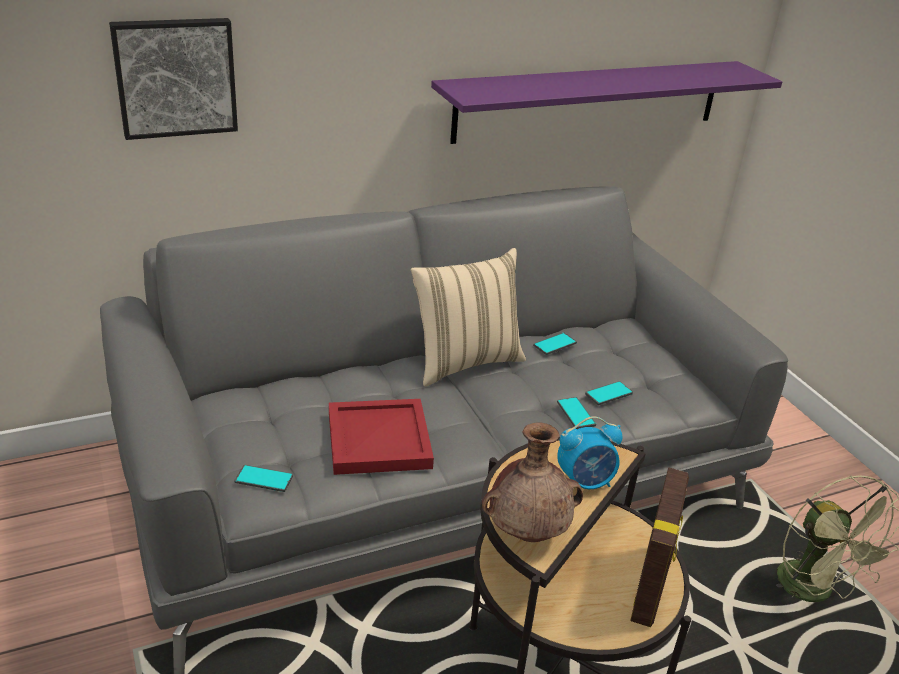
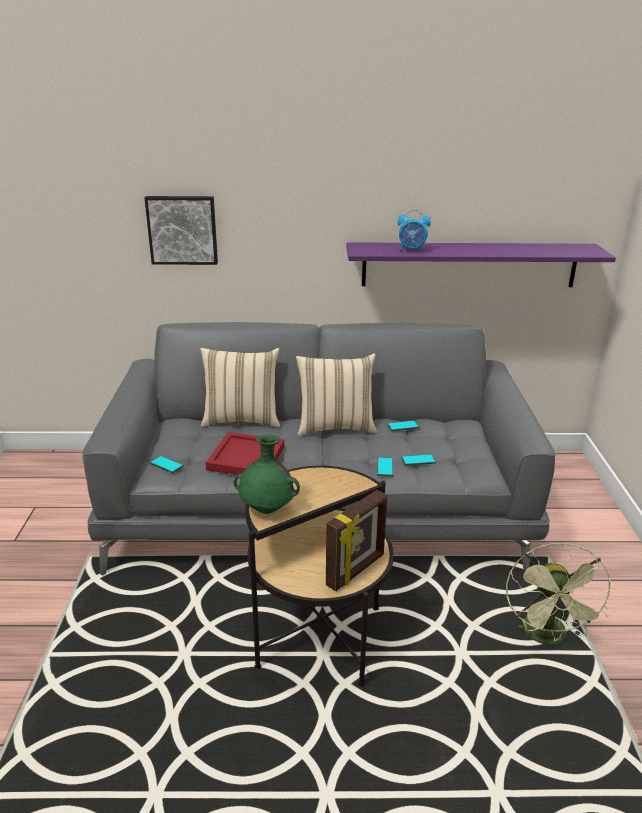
camera: 25 degrees right, 5 degrees down
brown vase [482,422,583,542] -> green vase [233,434,300,514]
alarm clock [557,416,622,489] -> alarm clock moved to [398,210,431,252]
none -> beige pillow [200,348,280,427]

